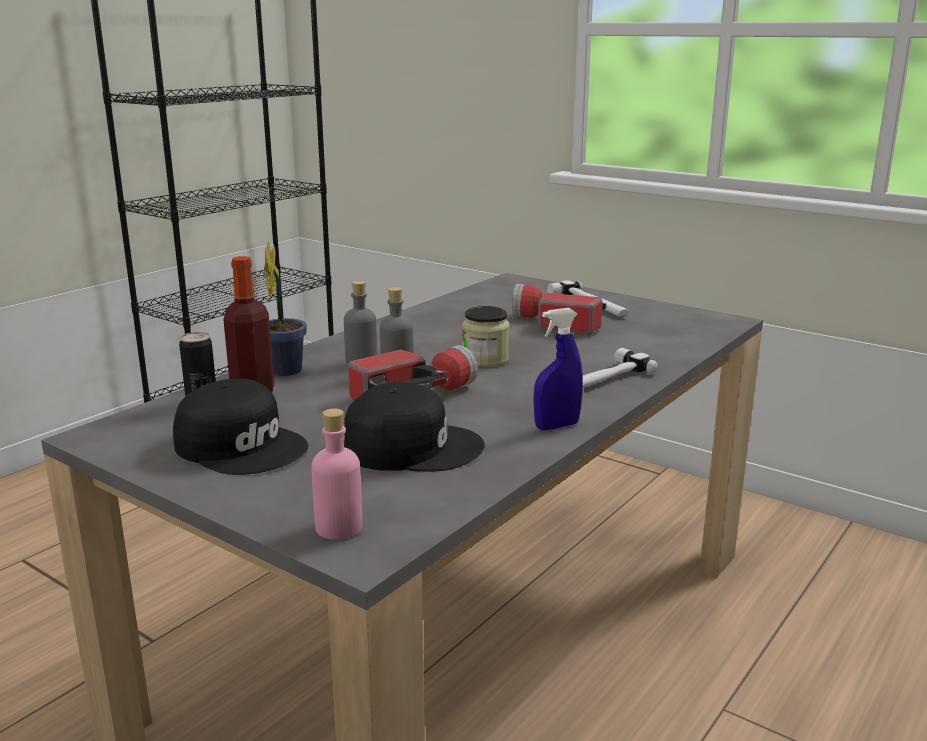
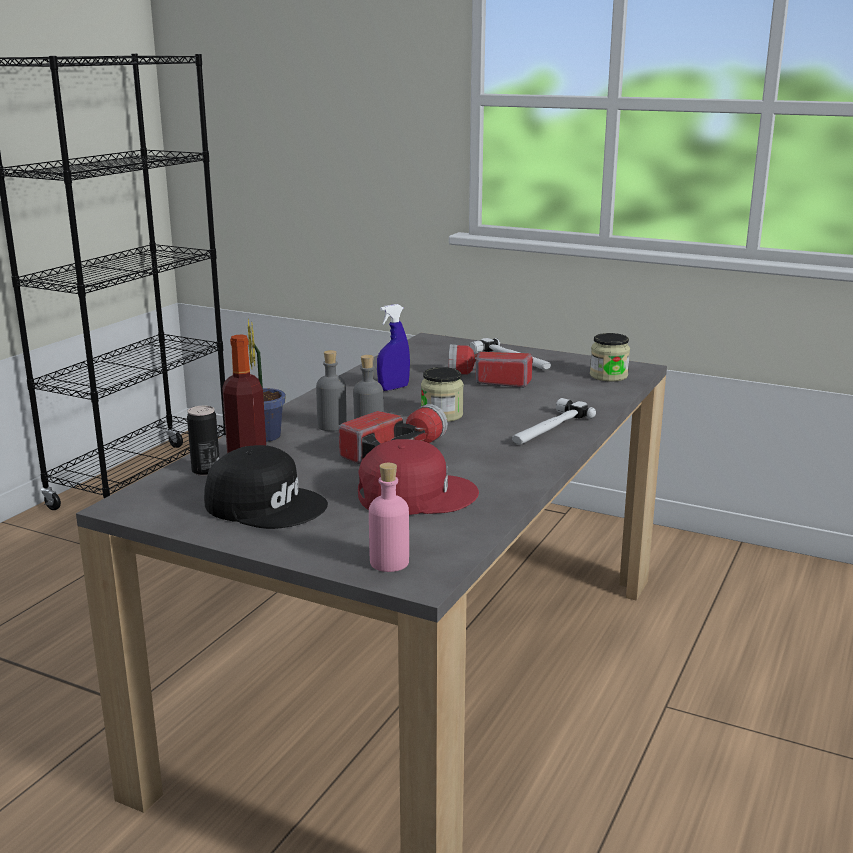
camera: 10 degrees left, 0 degrees up
black cap [344,382,485,472] -> red cap [358,439,479,515]
blue spray bottle [533,308,583,430] -> blue spray bottle moved to [377,304,410,391]
none -> jar [590,333,630,382]

